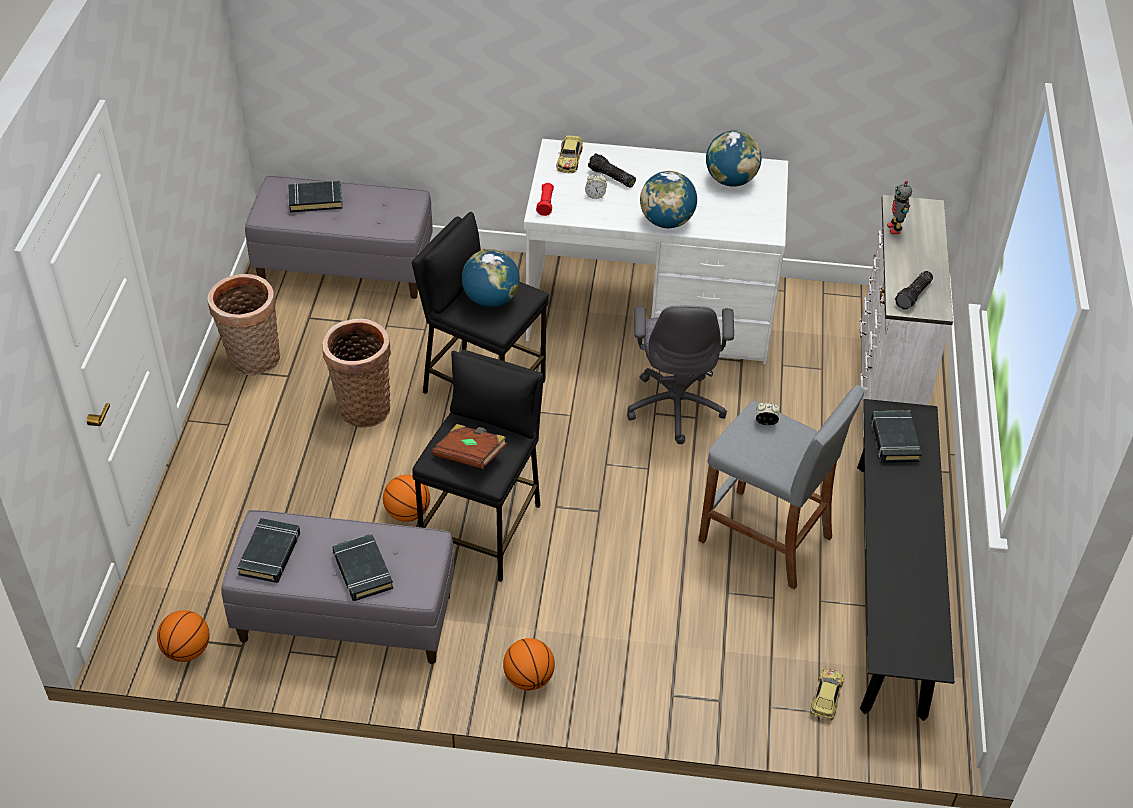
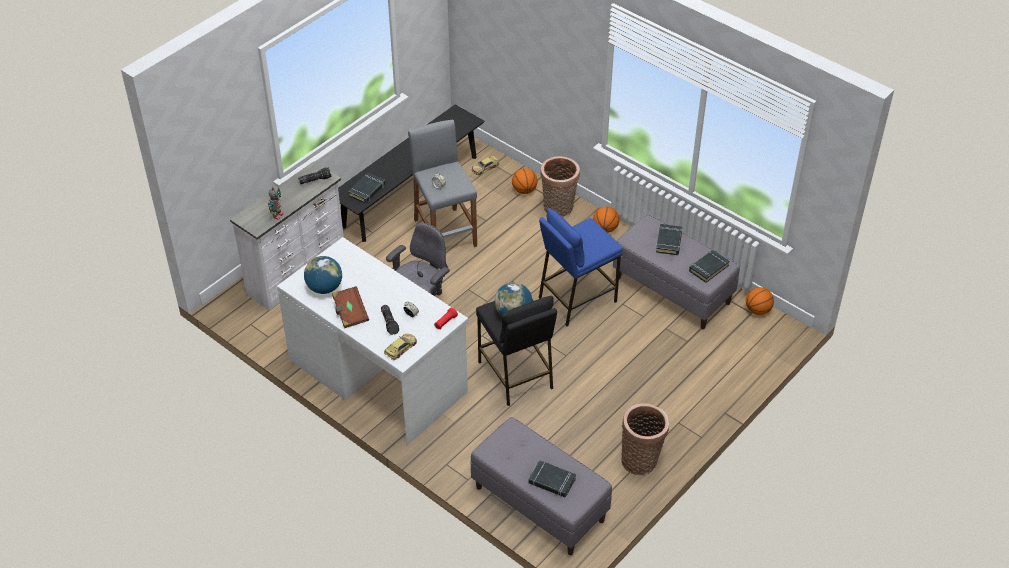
camera: 145 degrees left, 0 degrees up
basket [322,319,391,428] -> basket moved to [541,156,580,217]
basketball [383,475,430,522] -> basketball moved to [512,168,537,194]
black stool [412,350,543,582] -> blue stool [539,208,623,327]
brown book [432,424,507,469] -> brown book moved to [332,286,369,328]
globe [640,171,697,228] -> none

